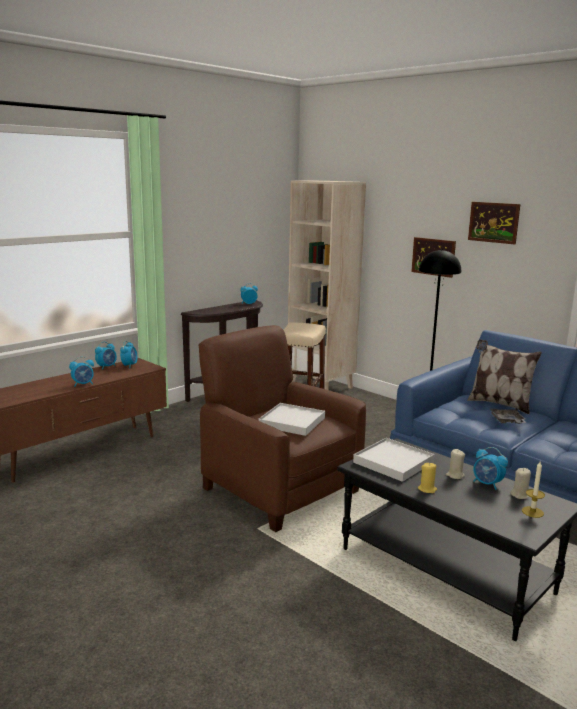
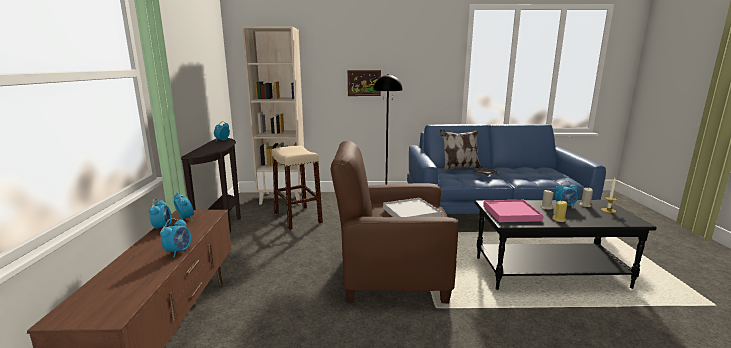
camera: 45 degrees left, 0 degrees up
white tray [353,438,435,482] -> pink tray [483,200,543,222]
picture [468,202,520,244] -> none

